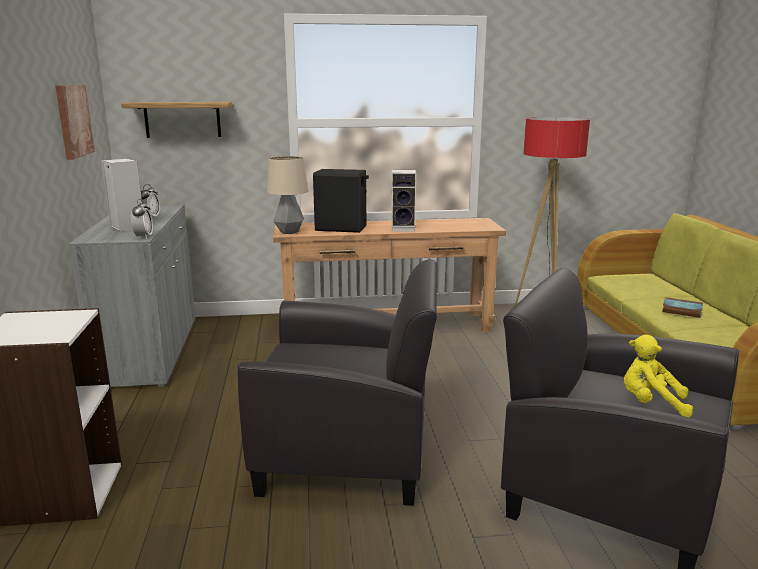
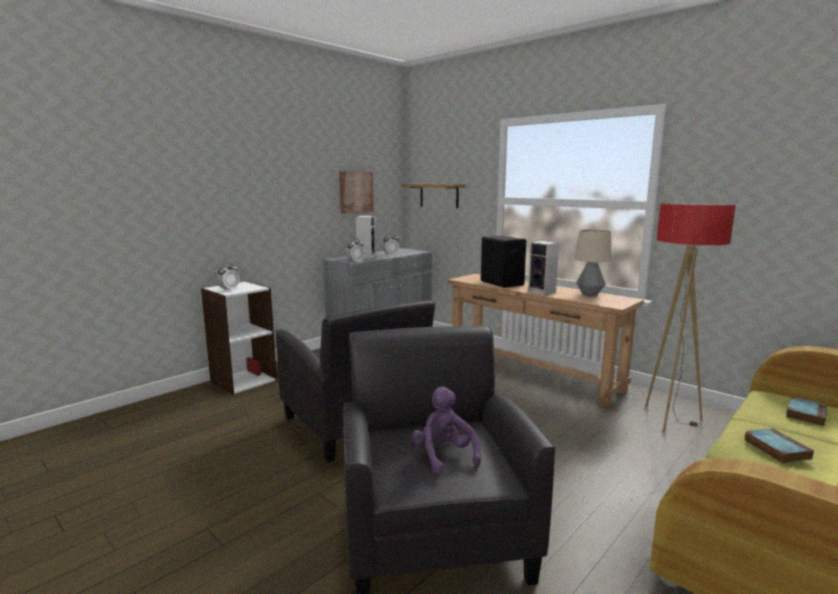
camera: 50 degrees right, 5 degrees down
table lamp [267,156,308,234] -> table lamp moved to [574,230,612,296]
yellow plush toy [624,335,693,418] -> purple plush toy [412,387,481,474]
none -> alarm clock [217,263,239,291]
none -> book [786,397,827,426]

